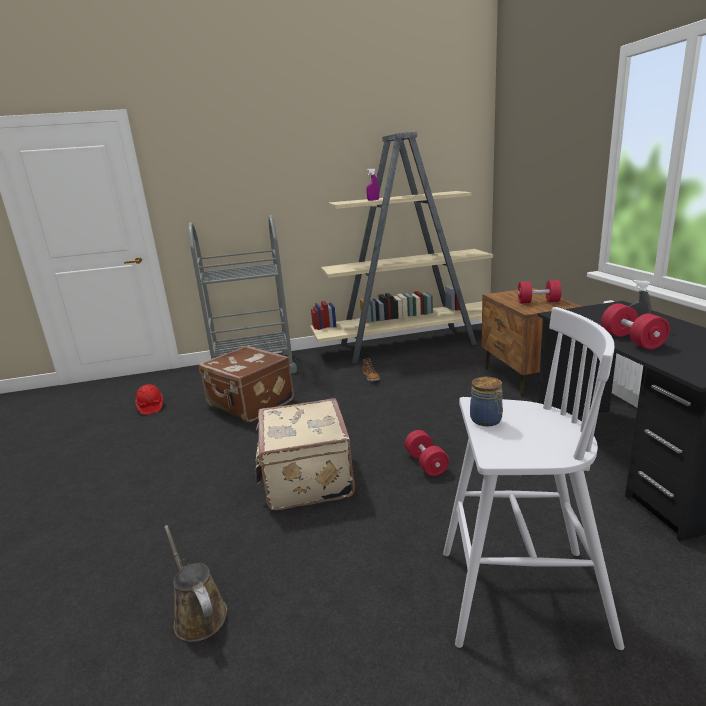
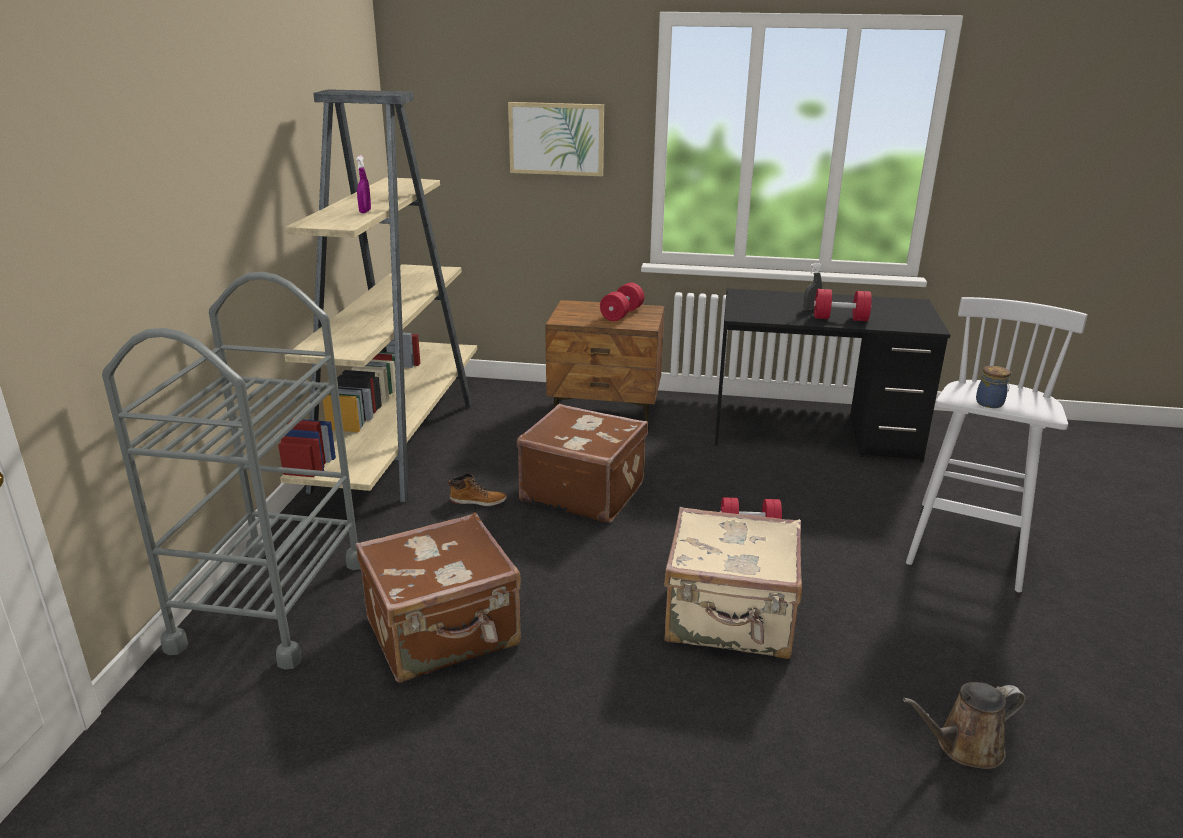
camera: 70 degrees left, 5 degrees up
red hard hat [135,384,163,415] -> none
none -> picture [508,102,604,177]
none -> brown suitcase [517,404,648,523]

